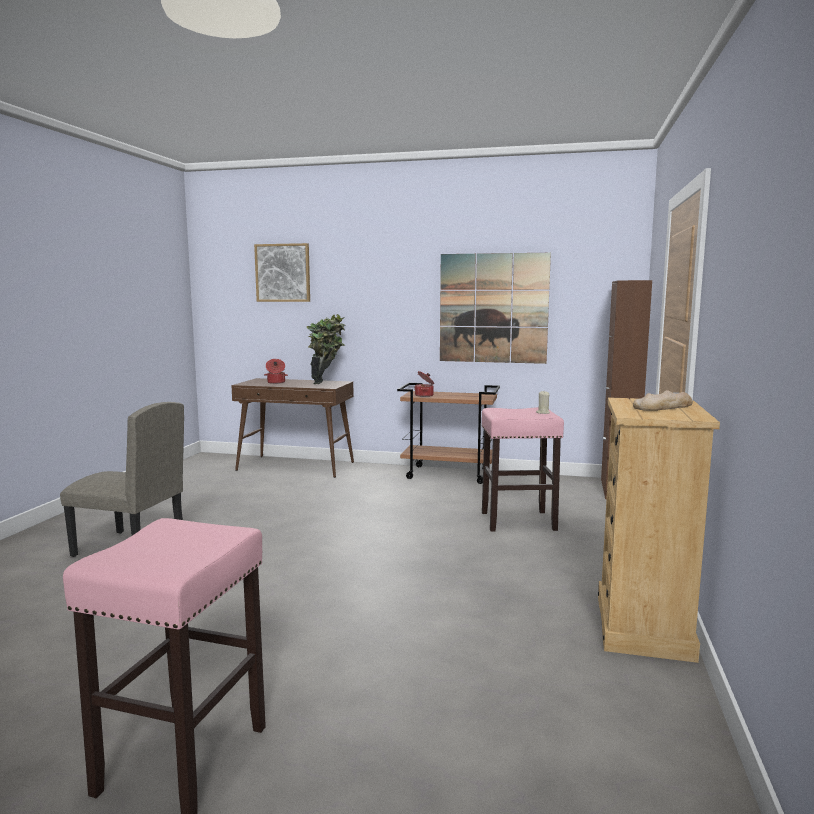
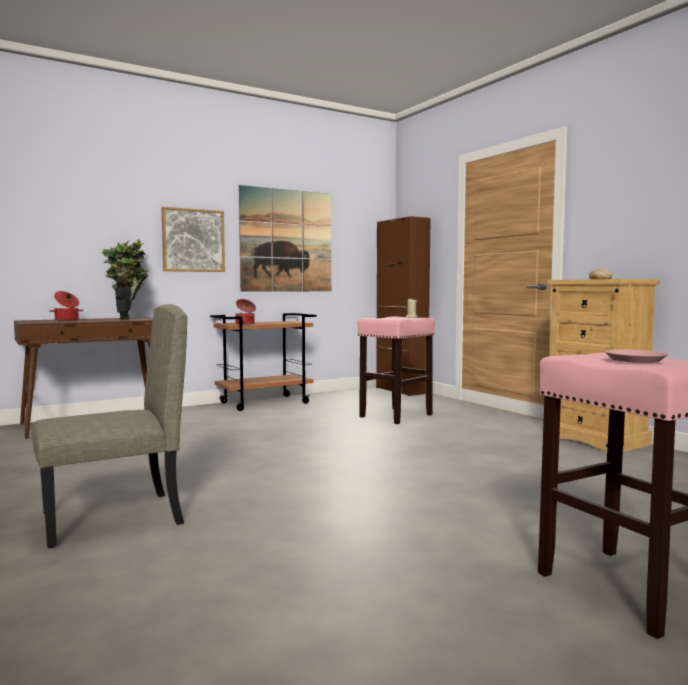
camera: 45 degrees left, 5 degrees down
picture [254,243,310,302] -> picture moved to [161,207,225,272]
none -> pink plate [605,349,668,363]

